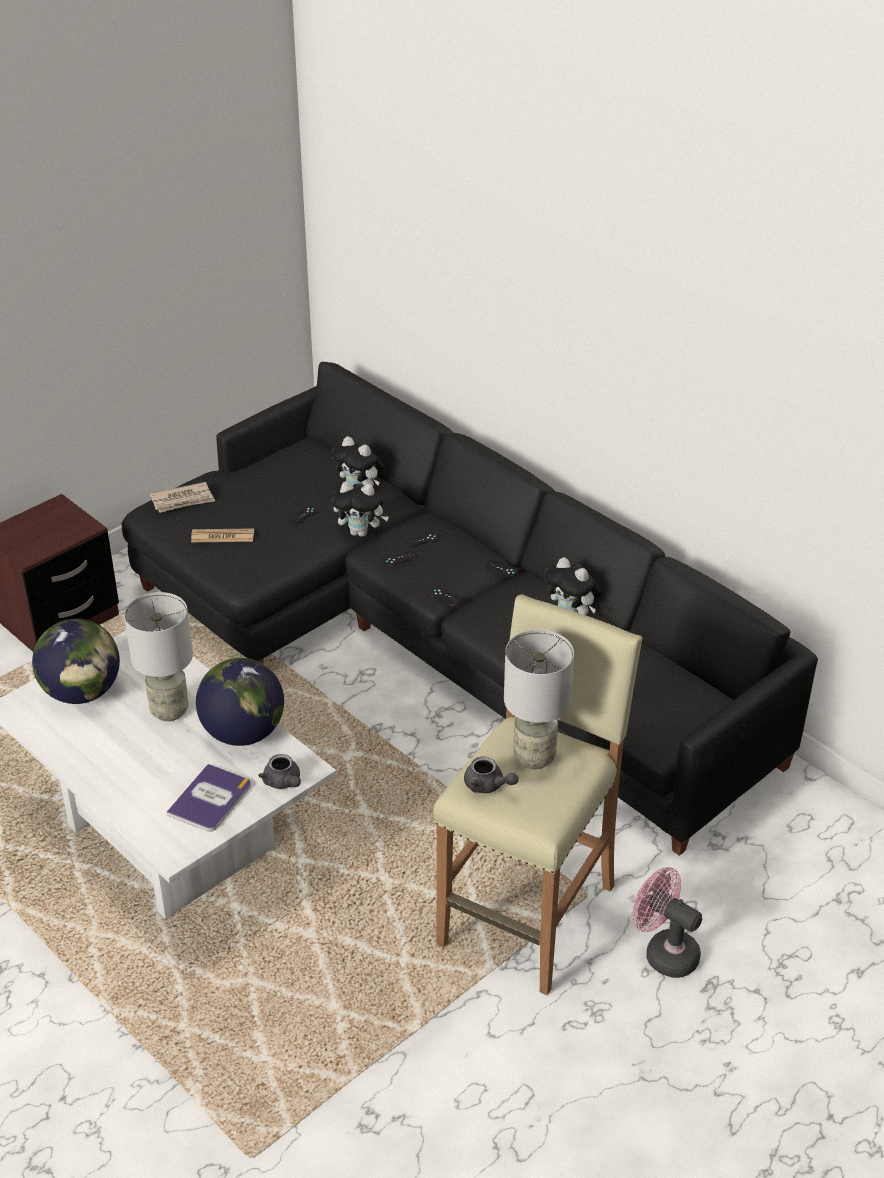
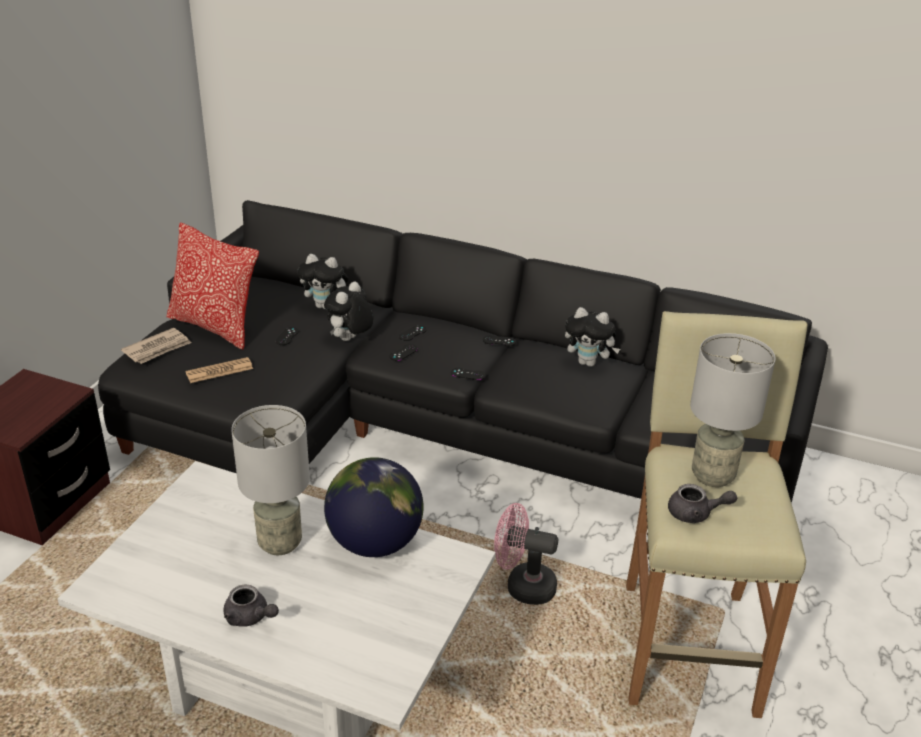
camera: 25 degrees left, 5 degrees down
globe [32,619,120,704] -> none
book [166,764,251,832] -> none
grey teapot [258,754,301,789] -> grey teapot moved to [223,585,279,627]
plush toy [332,481,389,537] -> plush toy turned 135 degrees clockwise [324,282,374,341]
pink fan [632,867,702,978] -> pink fan moved to [494,503,558,605]
none -> pillow [166,222,259,350]

